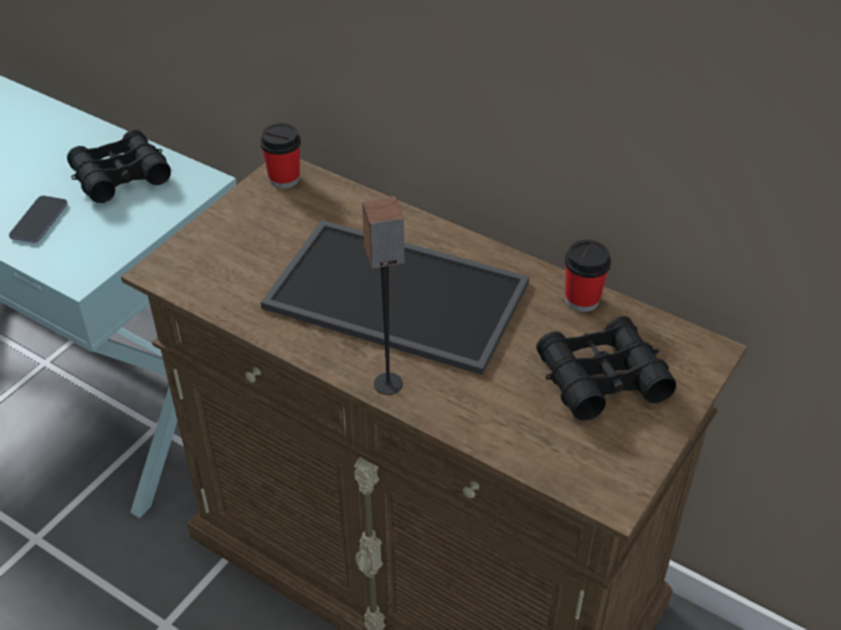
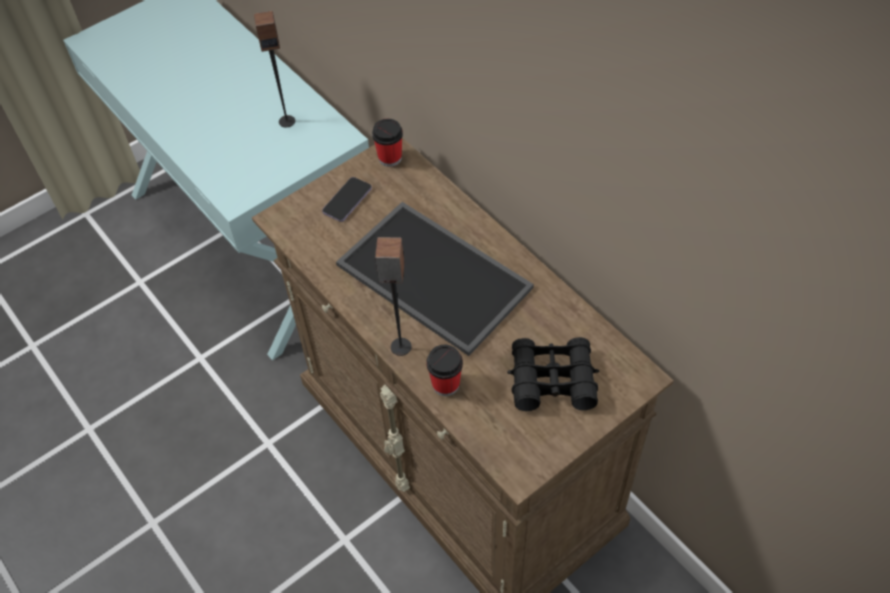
camera: 20 degrees right, 10 degrees up
phone [9,196,68,243] -> phone moved to [322,177,372,222]
black binoculars [67,130,171,203] -> speaker [254,11,295,127]
cup [565,240,611,312] -> cup moved to [426,345,463,396]

